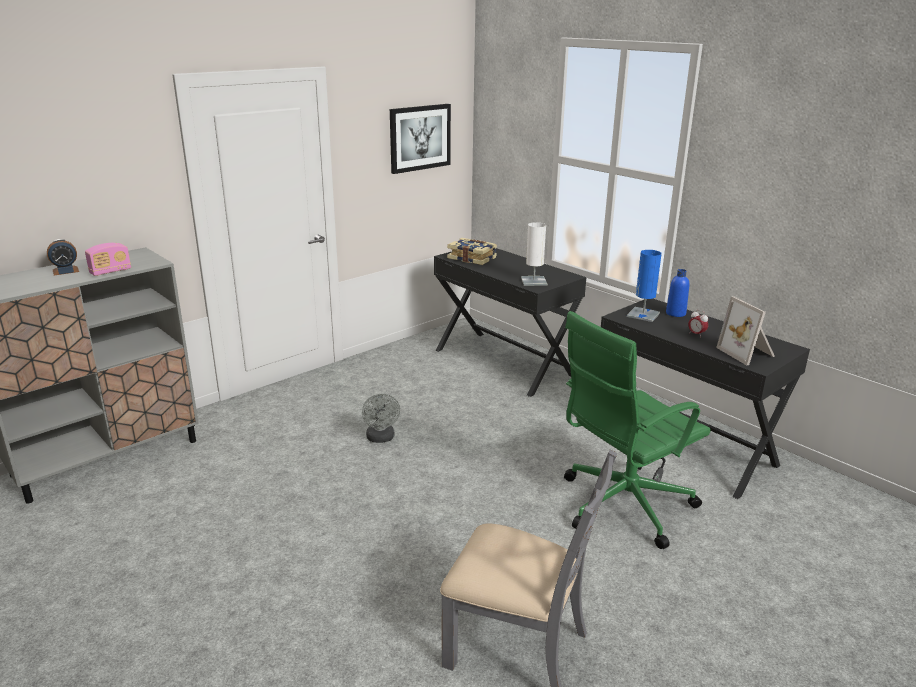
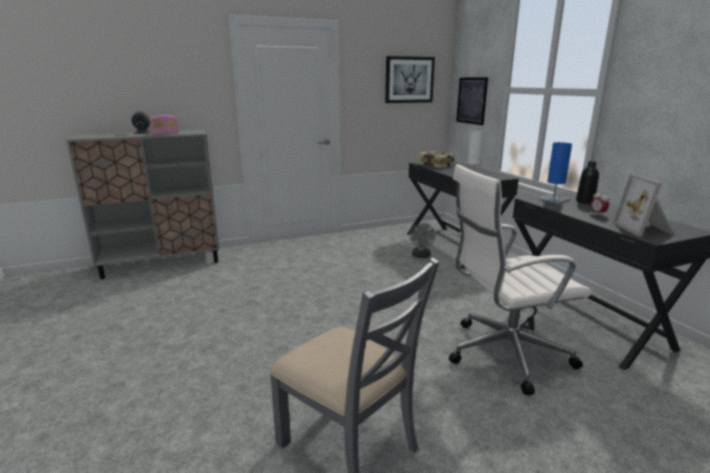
camera: 20 degrees right, 5 degrees down
grey fan [362,394,400,443] -> grey fan moved to [410,223,436,258]
green office chair [564,311,711,549] -> white office chair [449,164,592,395]
blue bottle [666,269,689,317] -> black bottle [576,161,599,204]
none -> picture [456,77,488,125]

